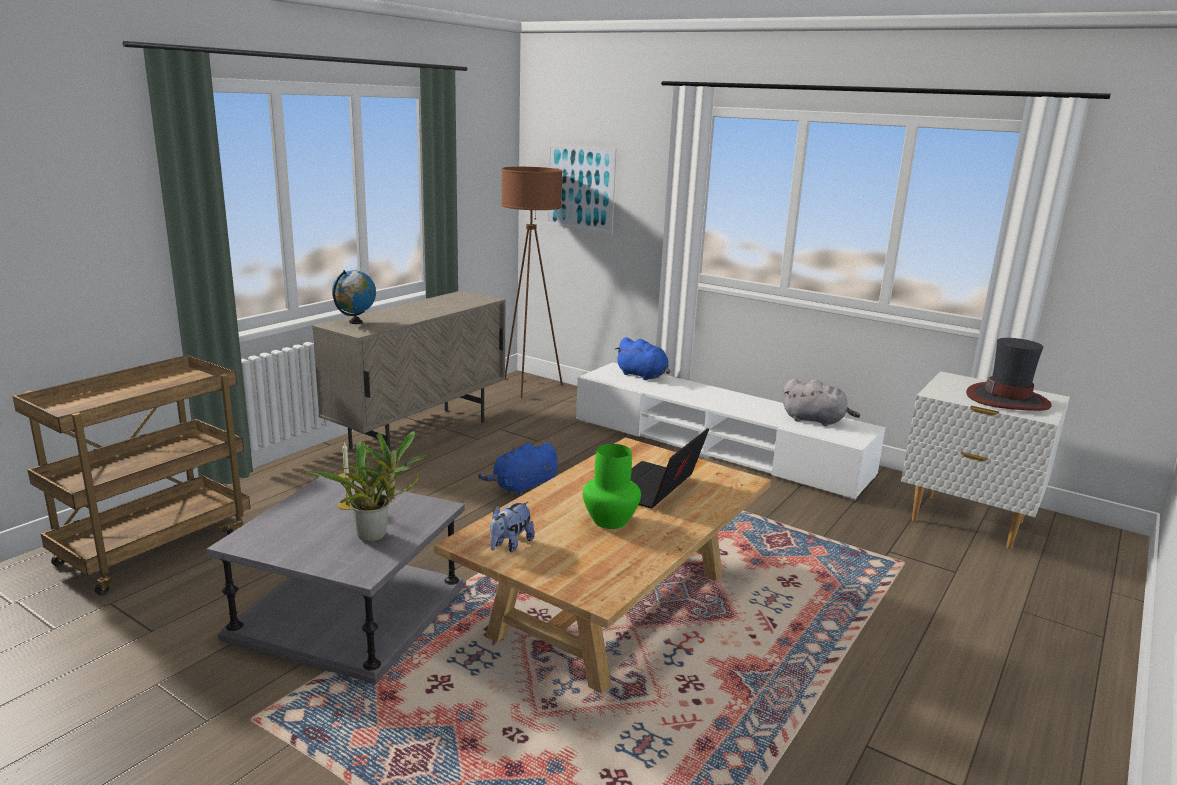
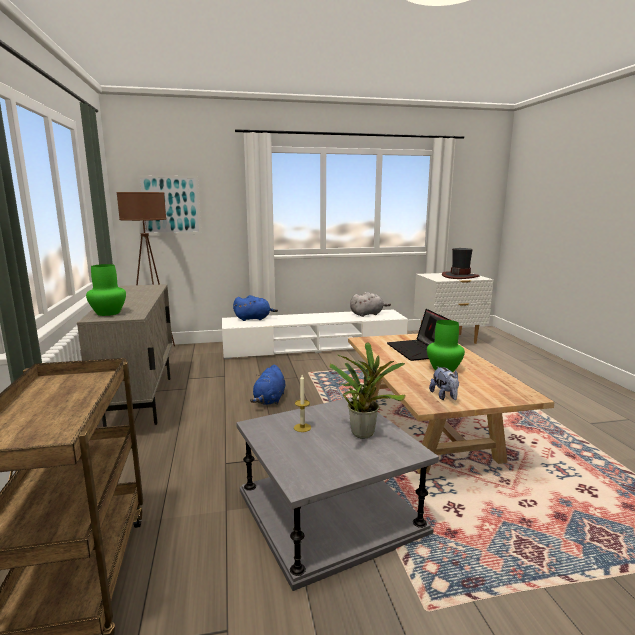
camera: 45 degrees left, 5 degrees down
globe [332,270,376,324] -> green vase [86,264,126,316]

